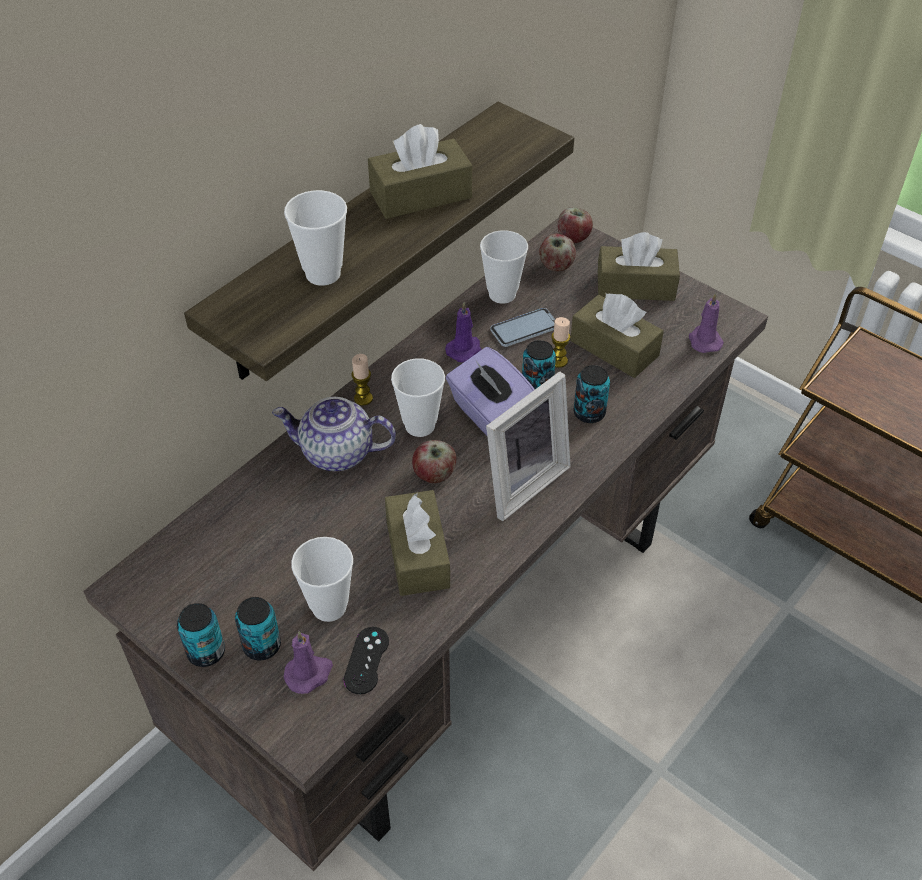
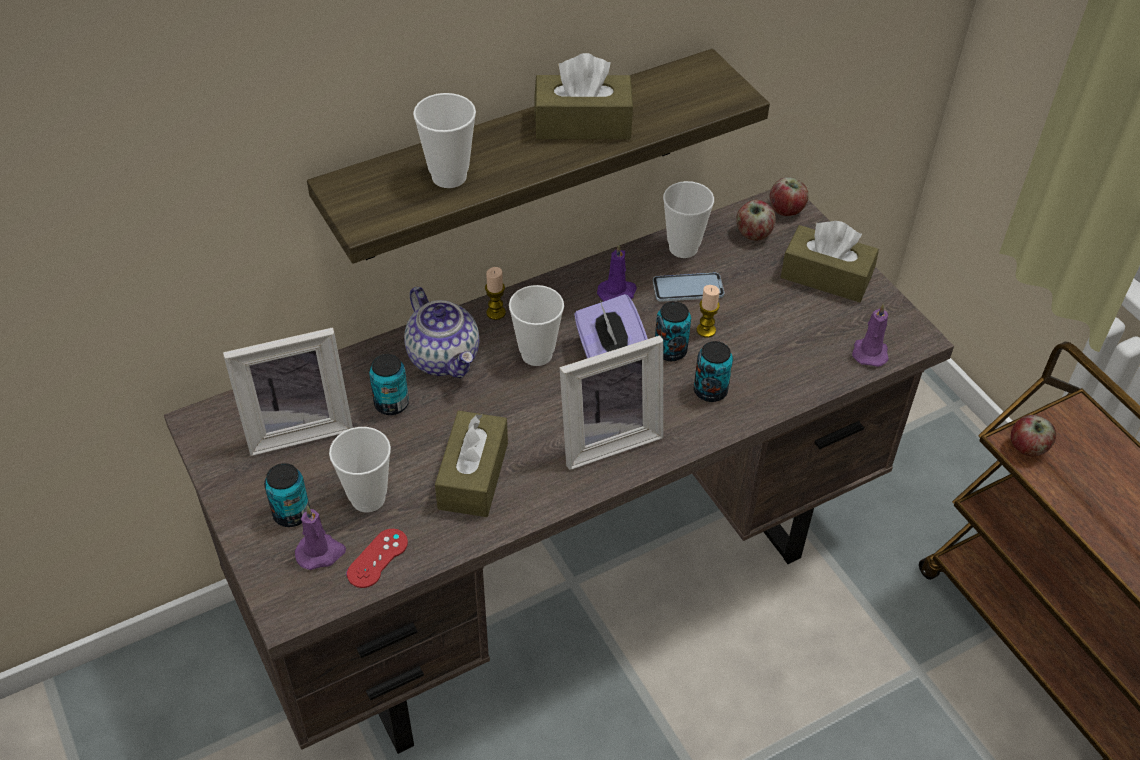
camera: 20 degrees right, 0 degrees up
can [177,603,225,667] -> can moved to [369,354,409,415]
teapot [272,397,396,471] -> teapot turned 150 degrees counterclockwise [404,287,479,378]
black game controller [344,627,389,694] -> red game controller [347,529,408,588]
apple [412,440,456,483] -> apple moved to [1011,415,1056,456]
brown tissue box [570,293,664,378] -> none
none -> picture frame [223,327,353,456]

